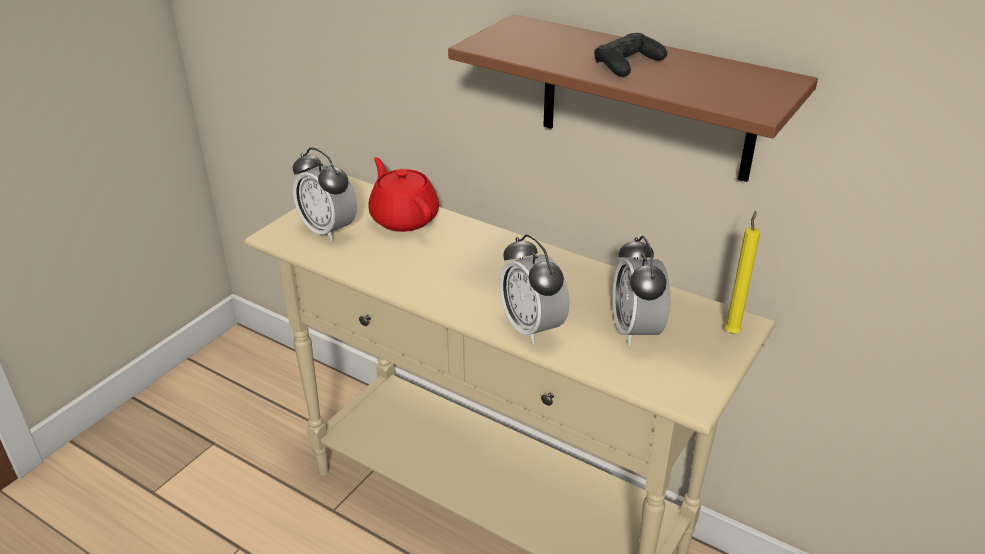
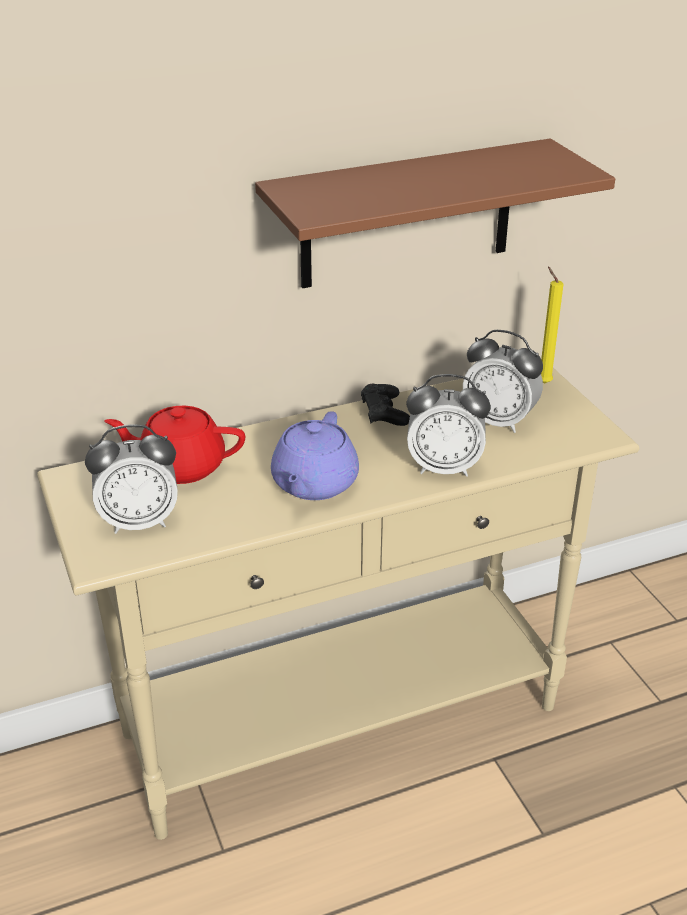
camera: 55 degrees left, 0 degrees up
black game controller [594,33,667,77] -> black game controller moved to [361,384,410,426]
none -> purple teapot [271,411,359,500]

